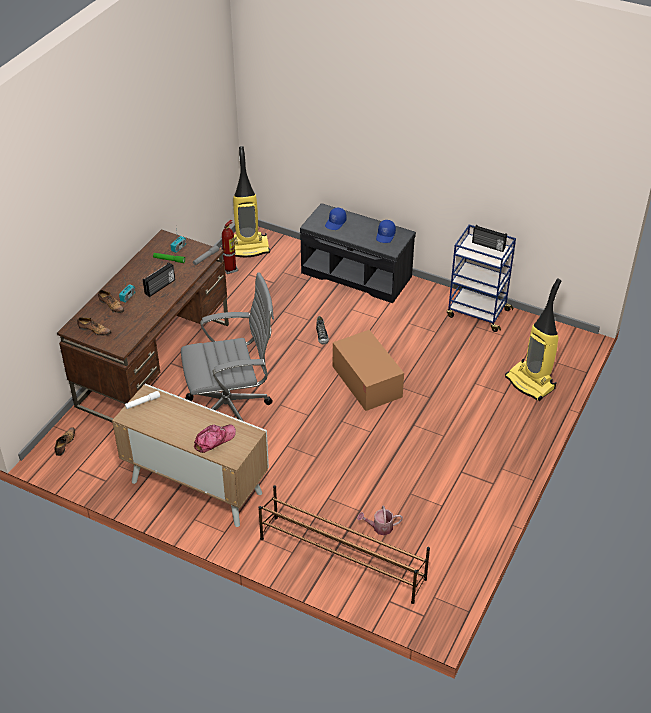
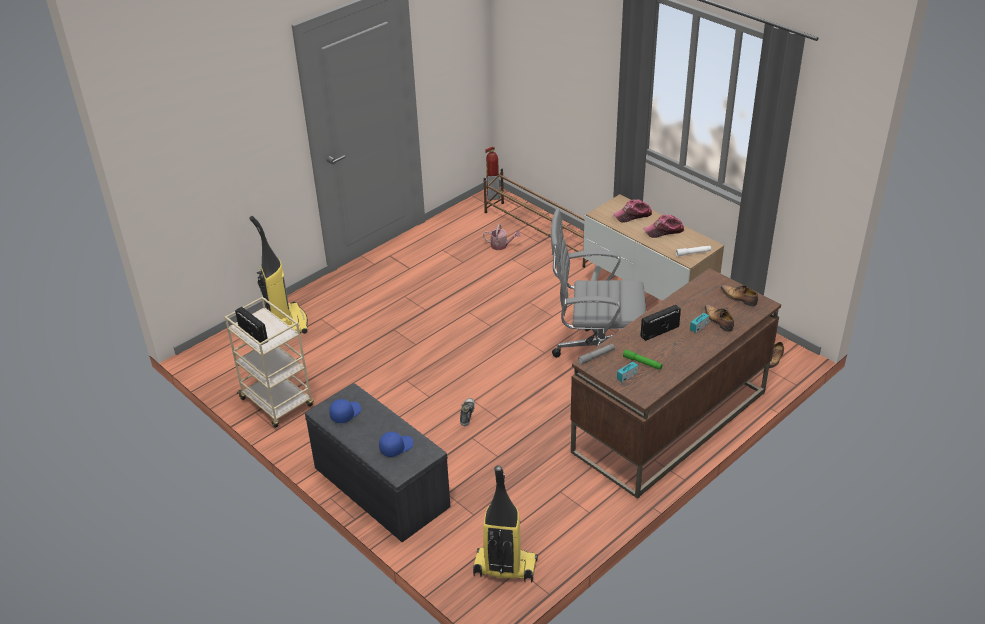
camera: 160 degrees left, 5 degrees down
fire extinguisher [221,220,238,274] -> fire extinguisher moved to [485,146,500,200]
cardboard box [333,330,404,411] -> none
blue cart [447,224,516,332] -> beige cart [225,297,314,428]
none -> cap [643,215,684,238]

